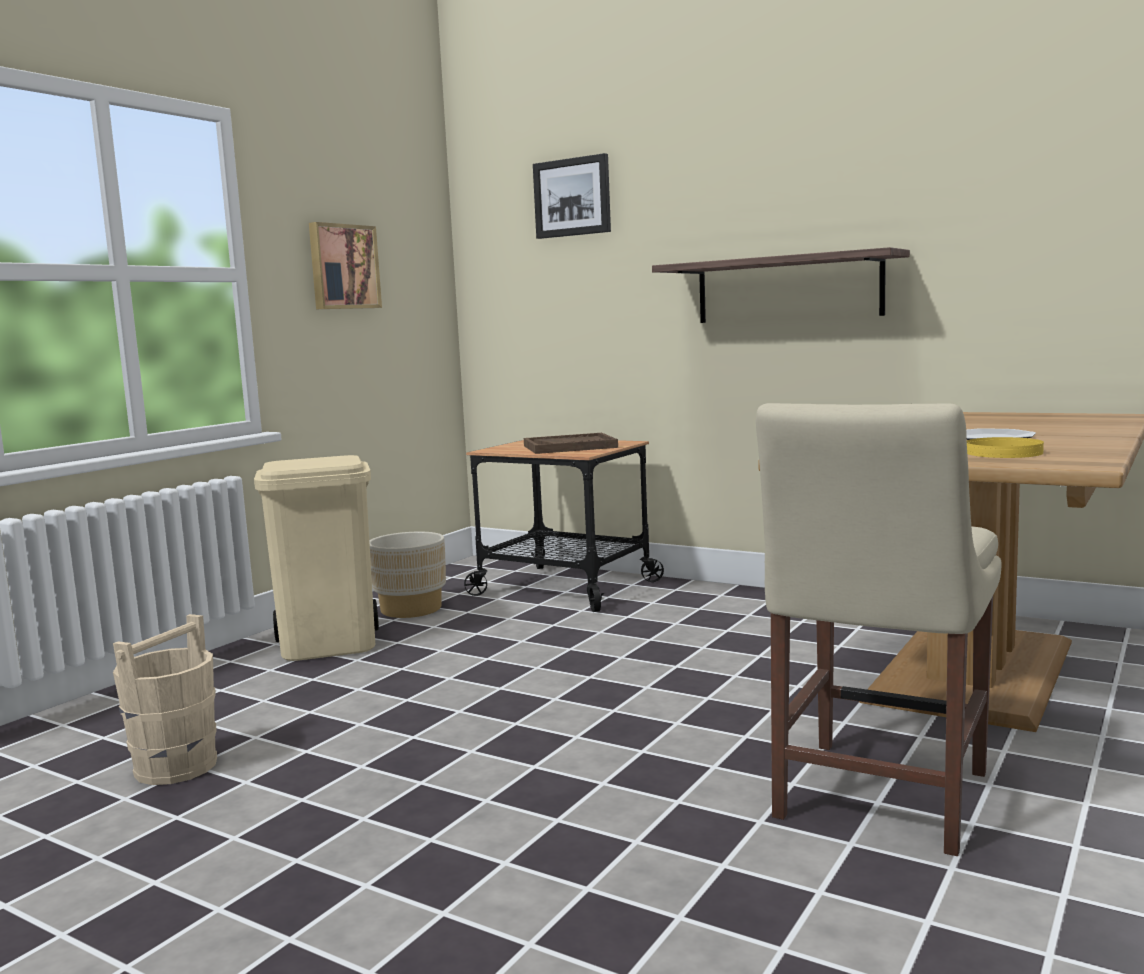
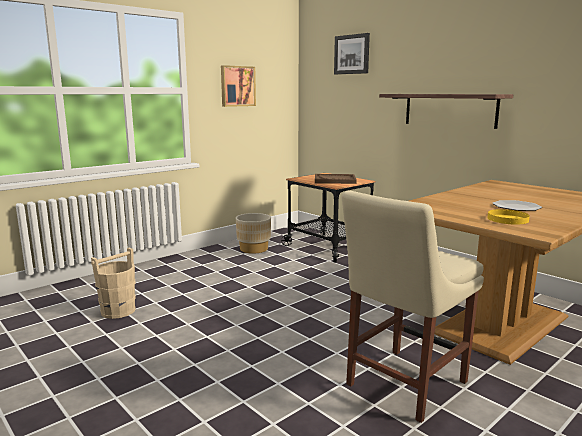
camera: 15 degrees right, 5 degrees up
beige trash can [254,455,379,661] -> none

